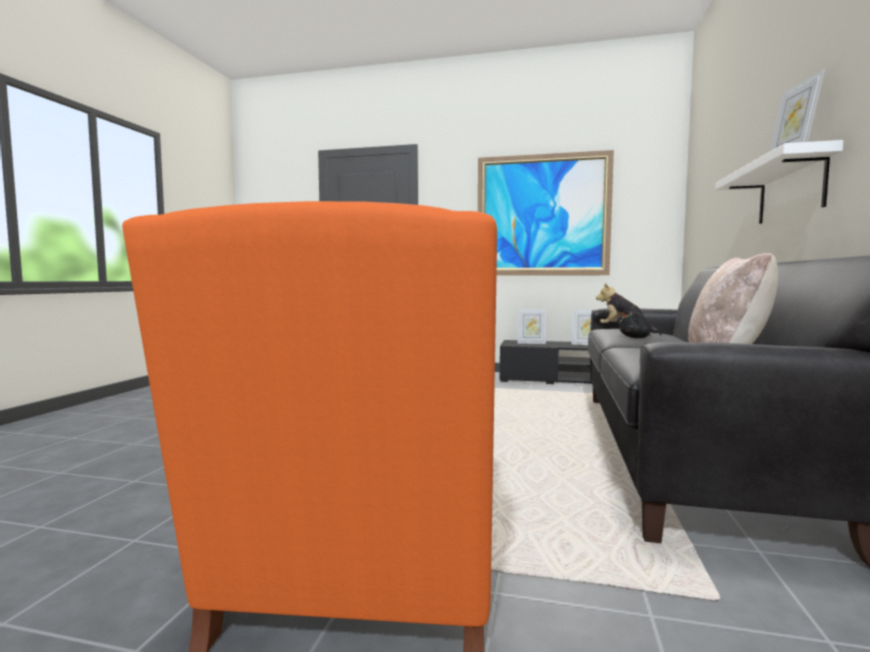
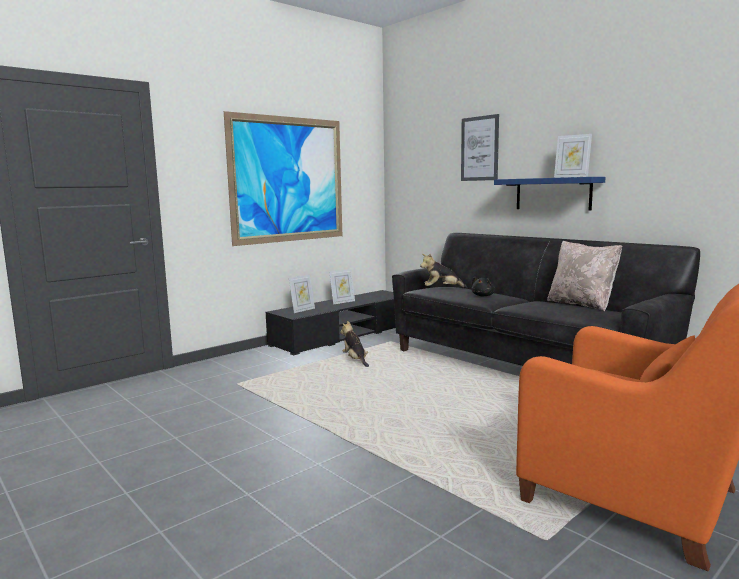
camera: 55 degrees left, 5 degrees up
white shelf [715,140,844,224] -> blue shelf [494,177,605,211]
none -> plush toy [340,321,369,367]
none -> picture [461,114,499,181]

